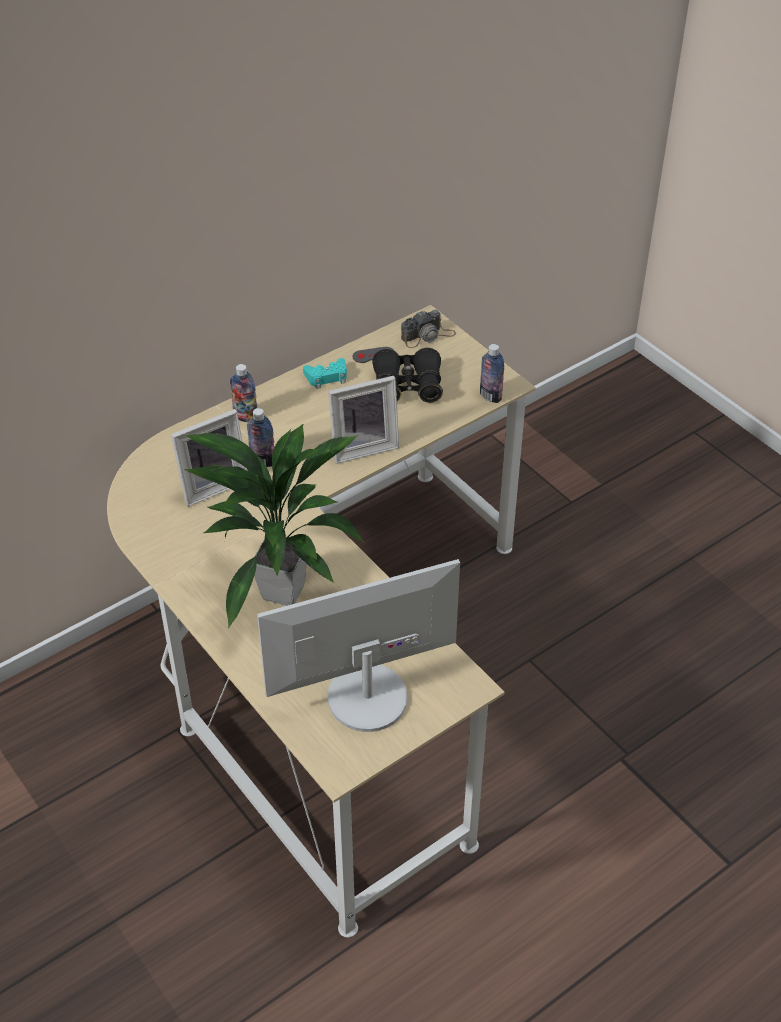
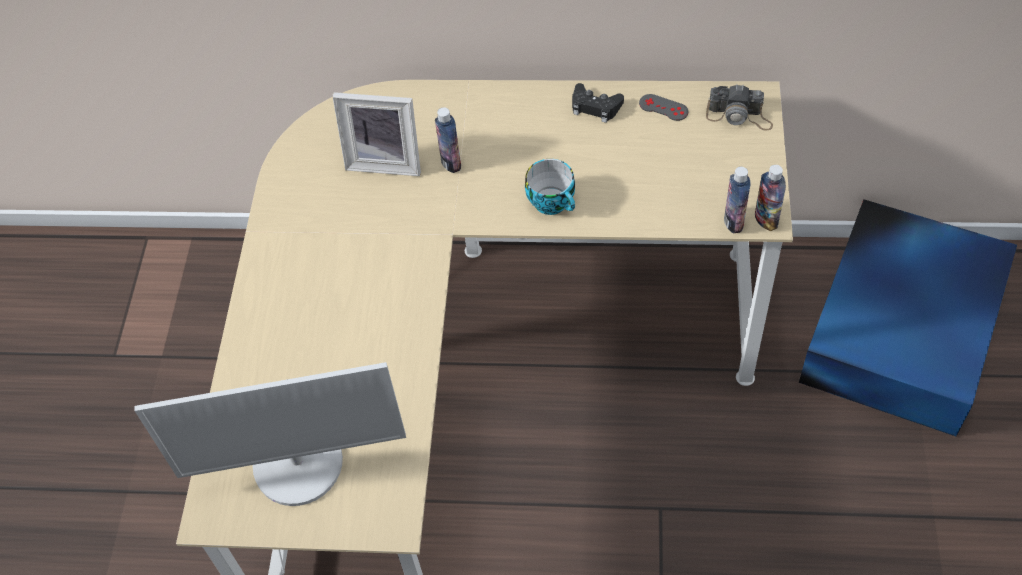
camera: 45 degrees right, 10 degrees up
potted plant [184,423,364,628] -> none
bottle [230,364,257,422] -> bottle moved to [755,165,786,231]
monitor [257,559,460,732] -> monitor turned 150 degrees clockwise [135,362,406,506]
turquoise game controller [303,358,347,389] -> black game controller [572,83,624,123]
picture frame [328,376,399,464] -> cup [525,159,575,215]
black binoculars [372,348,443,403] -> none
none -> blue storage box [799,199,1017,436]

